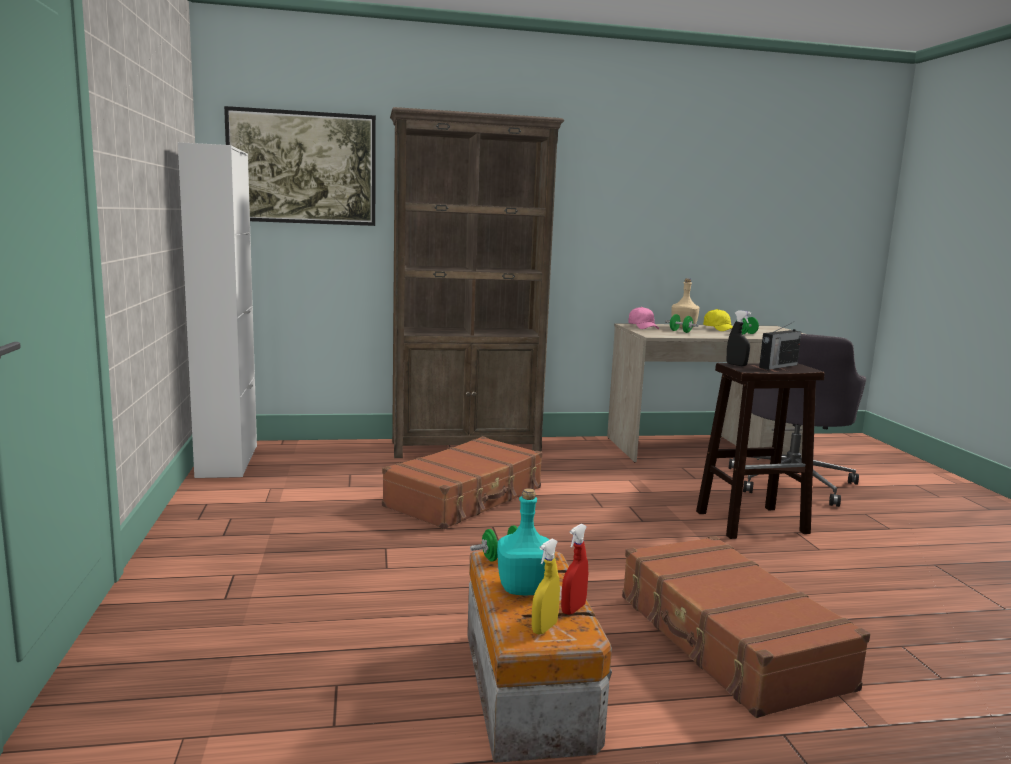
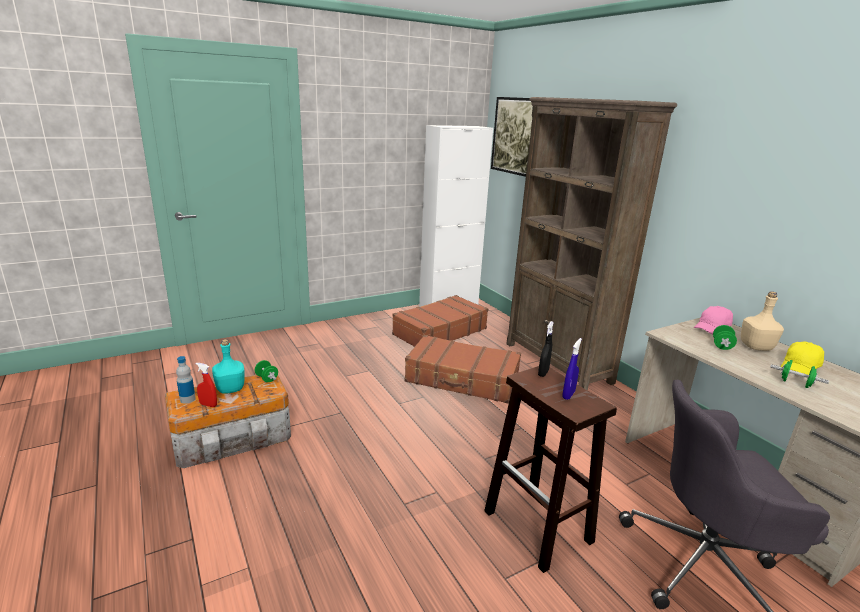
camera: 70 degrees right, 10 degrees up
yellow spray bottle [532,539,560,635] -> bottle [176,356,196,404]
brown suitcase [622,536,870,718] -> brown suitcase moved to [392,295,488,347]
radio [759,321,801,370] -> blue spray bottle [562,338,582,400]

